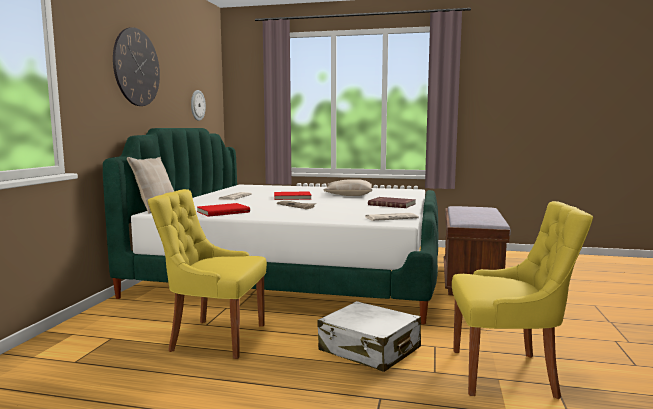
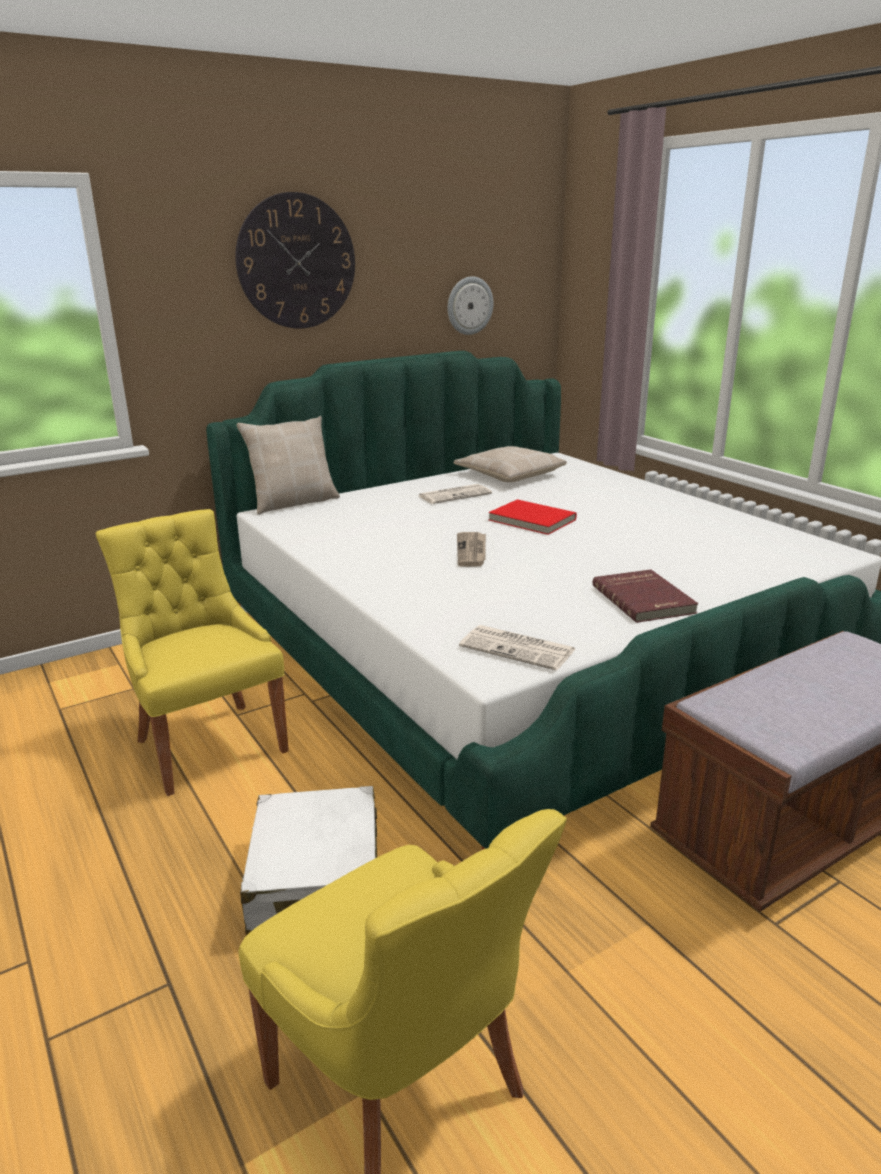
camera: 45 degrees right, 15 degrees up
red book [197,203,250,217] -> none
beige pillow [324,179,372,196] -> beige pillow moved to [454,446,567,482]

